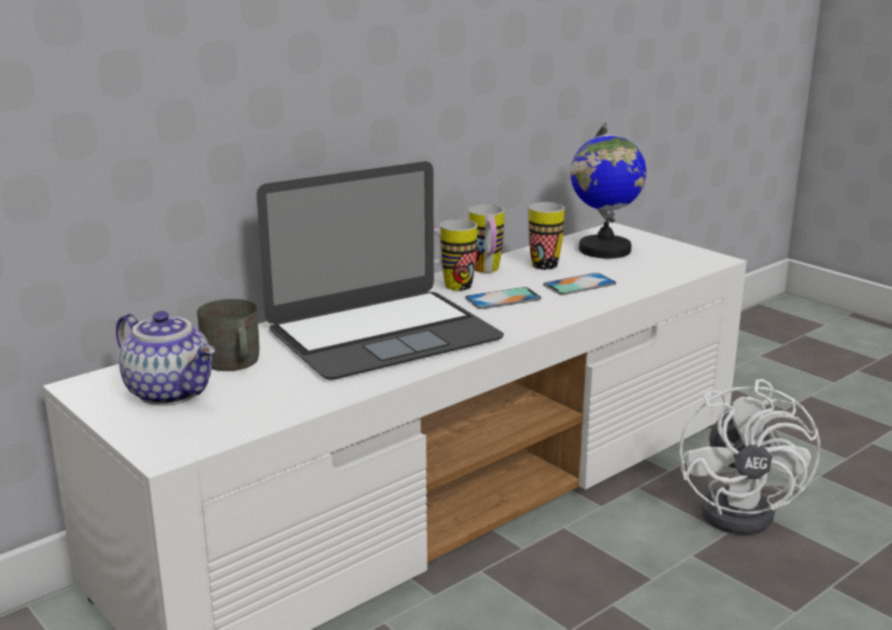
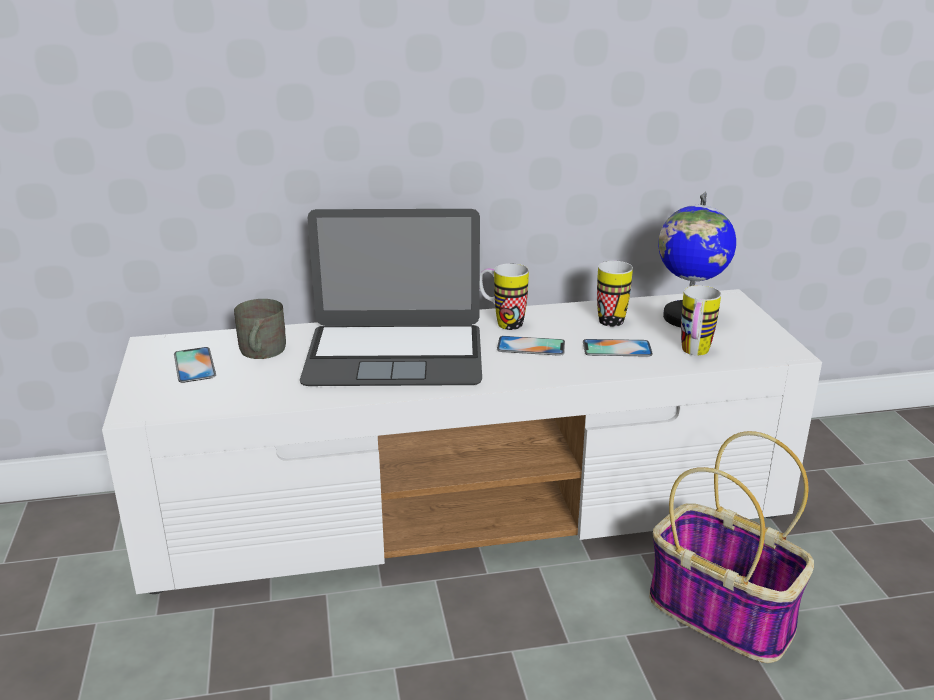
camera: 30 degrees right, 5 degrees up
teapot [116,311,215,406] -> phone [174,347,216,383]
mug [469,205,504,273] -> mug moved to [681,285,721,356]
white fan [679,379,820,535] -> basket [649,431,814,663]

